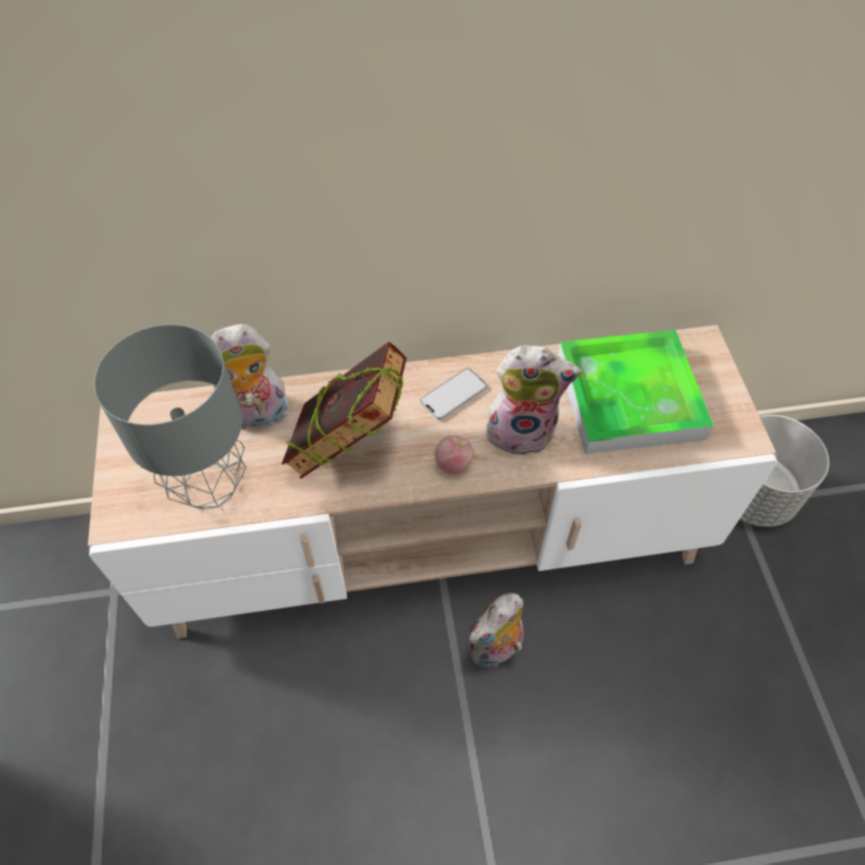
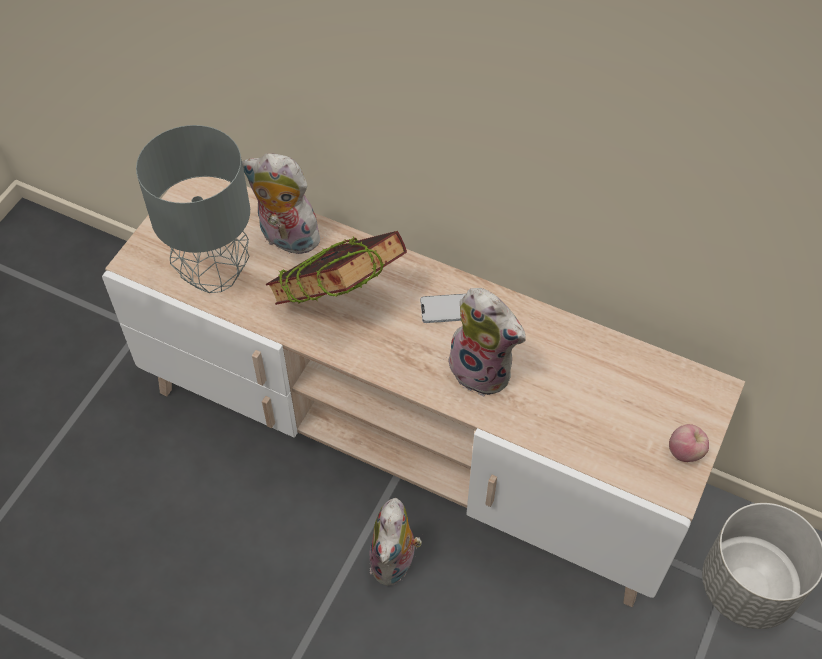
camera: 35 degrees right, 0 degrees up
apple [435,435,474,474] -> apple moved to [669,424,709,462]
plush toy [469,593,524,669] -> plush toy turned 75 degrees counterclockwise [369,498,422,586]
tray [558,330,714,454] -> none

